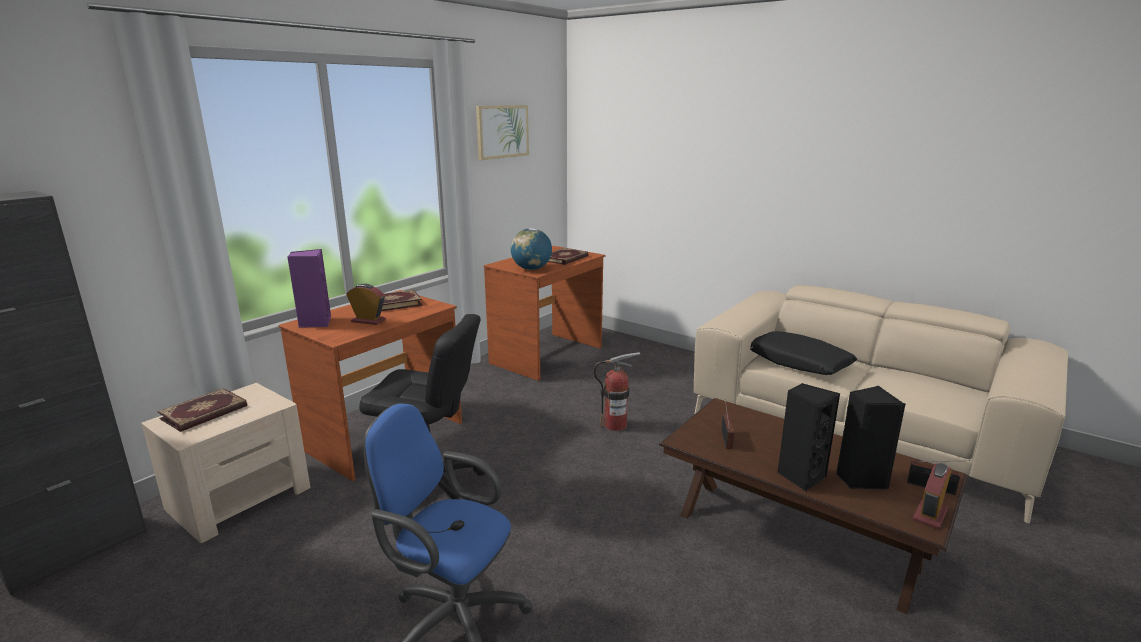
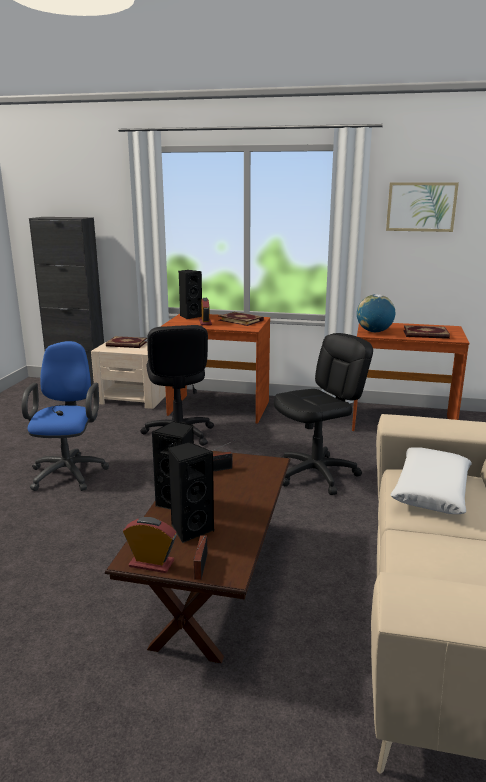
camera: 65 degrees right, 0 degrees up
purple speaker [287,249,331,328] -> black speaker [179,270,202,319]
fire extinguisher [594,352,640,431] -> black office chair [274,333,373,495]
black pillow [750,331,857,375] -> white pillow [390,447,472,514]

